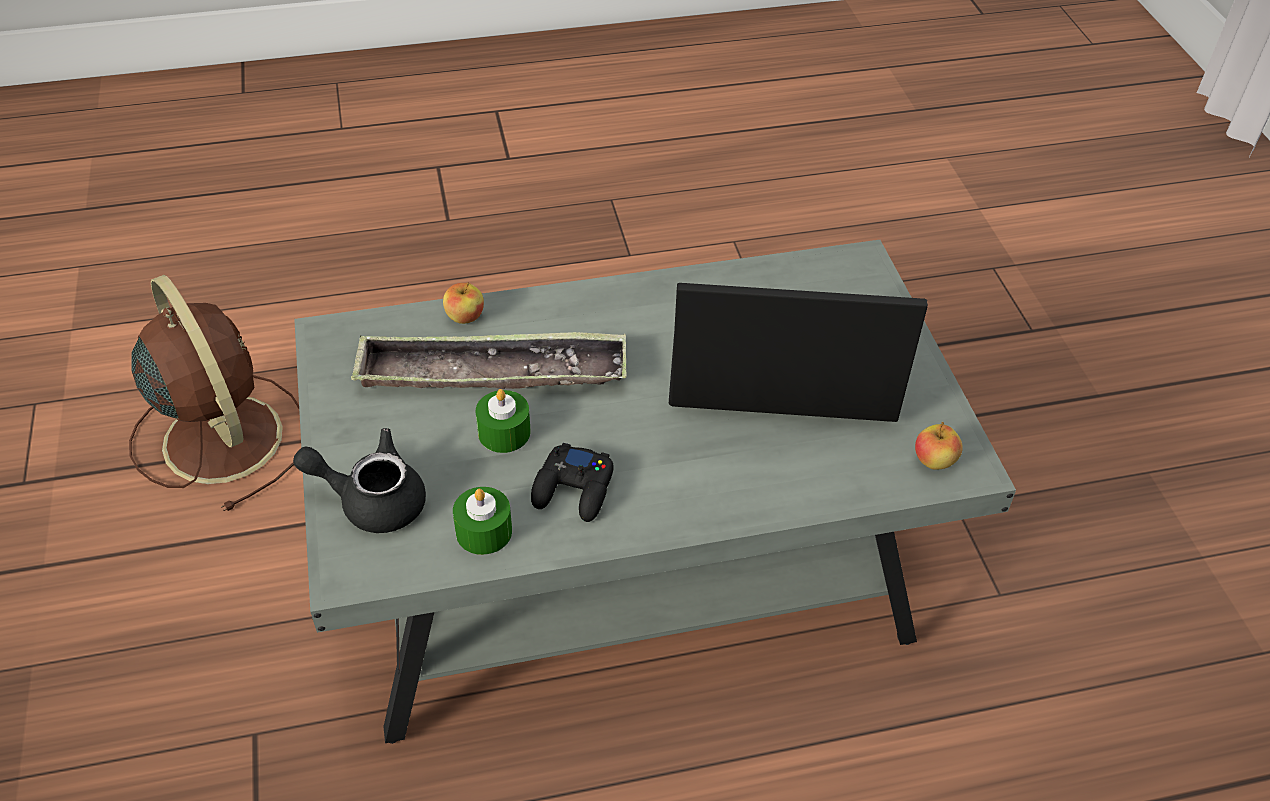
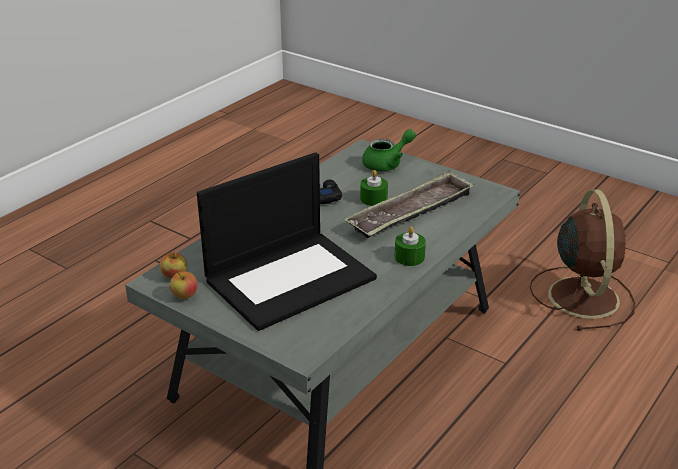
camera: 140 degrees right, 15 degrees down
brown fan [129,275,299,511] -> brown fan turned 105 degrees counterclockwise [530,189,635,331]
black teapot [293,428,426,533] -> green teapot [362,129,416,171]
apple [443,282,484,324] -> apple moved to [170,271,198,299]
green candle [453,487,512,555] -> green candle moved to [395,226,426,266]

